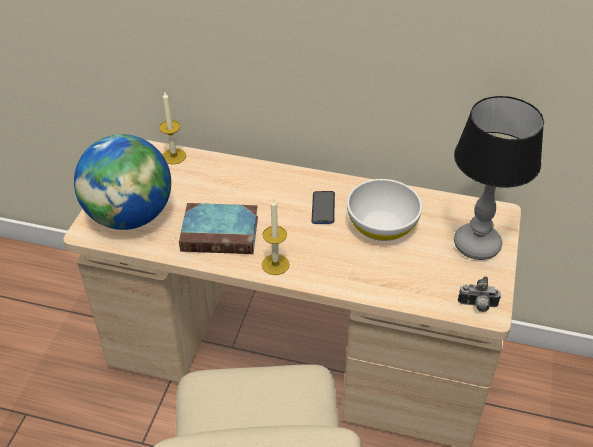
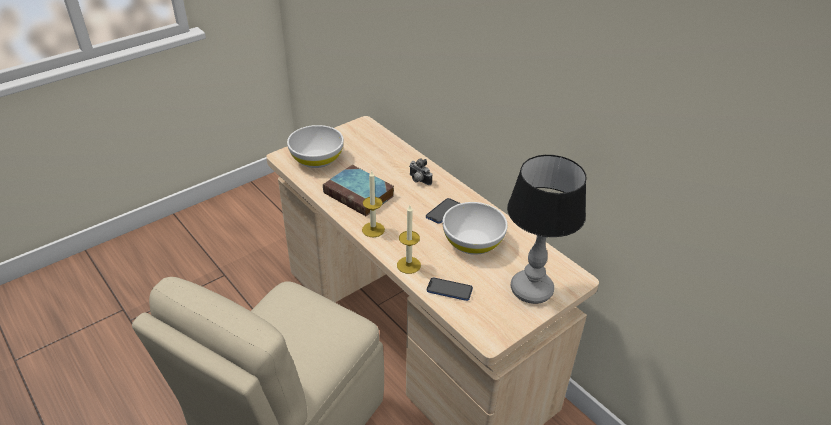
camera: 35 degrees right, 5 degrees down
globe [74,134,171,230] -> white bowl [287,125,344,168]
candle [159,92,186,164] -> candle moved to [397,205,421,274]
camera [458,276,501,312] -> camera moved to [409,158,432,185]
none -> phone [427,277,473,301]

